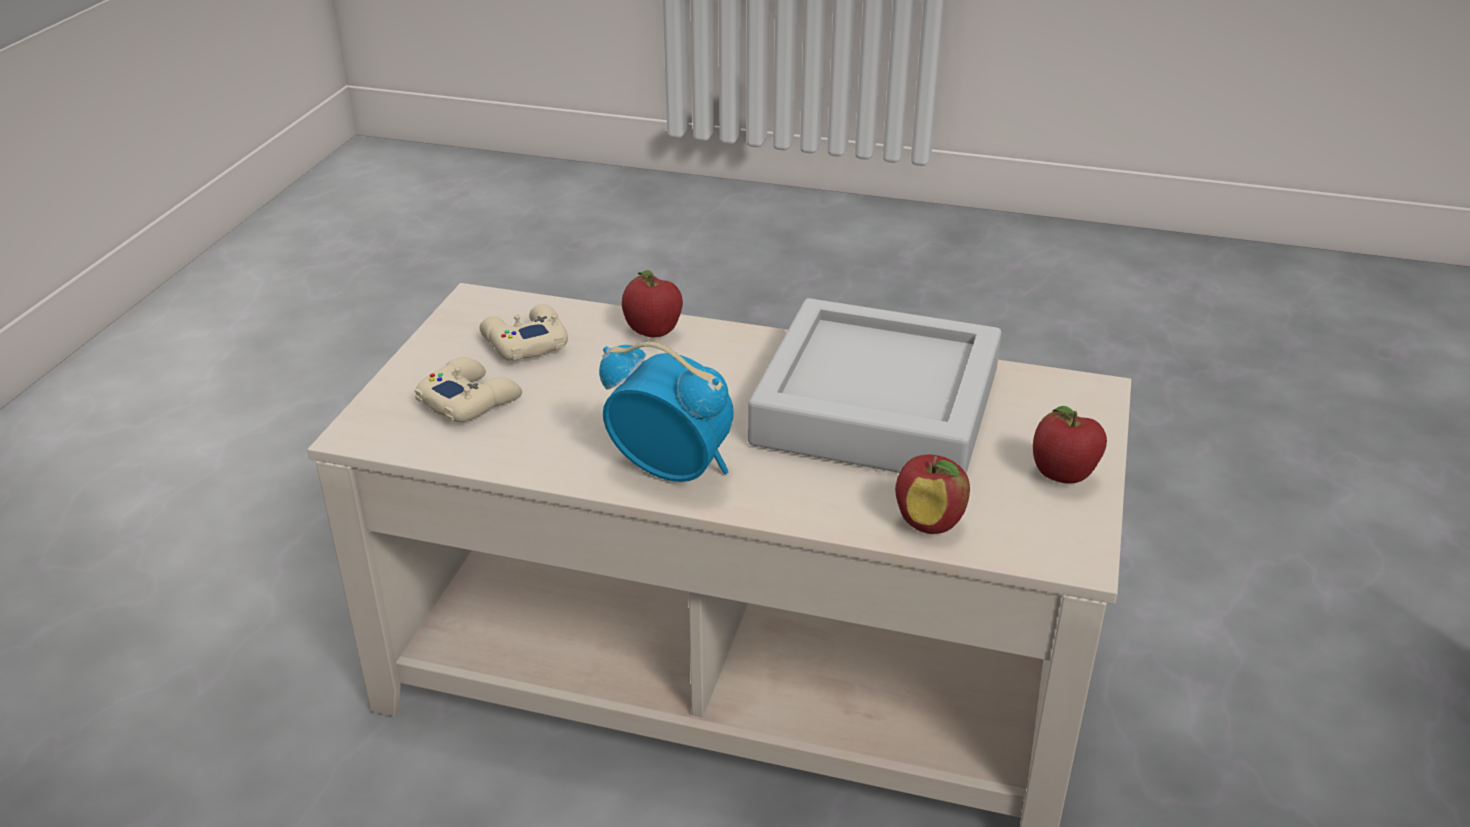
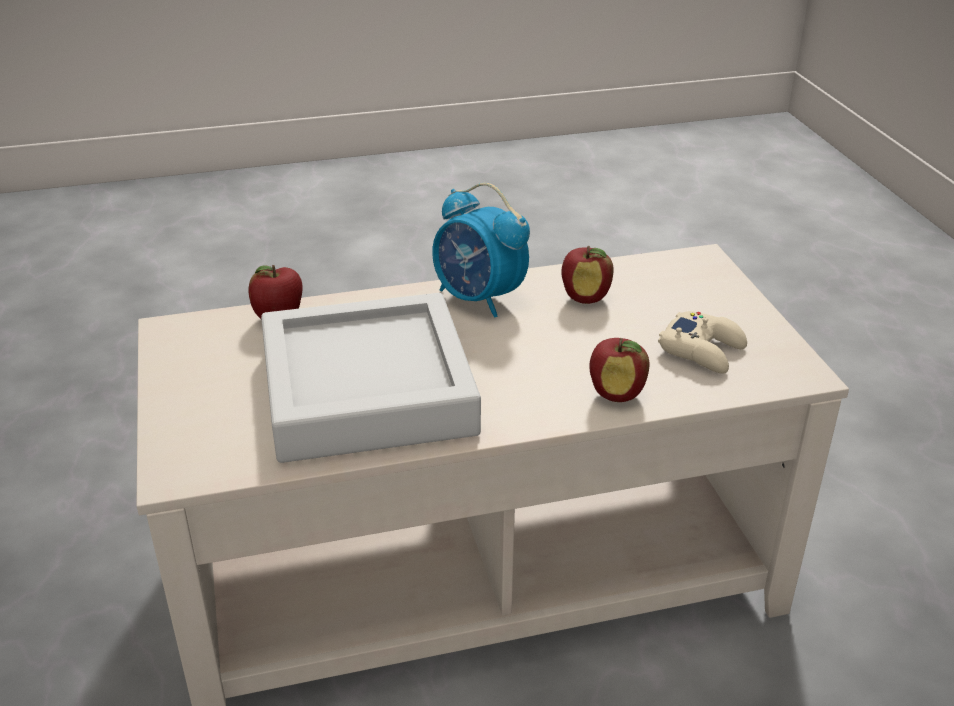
camera: 150 degrees right, 0 degrees up
beige game controller [415,357,522,422] -> none
alarm clock [599,342,734,482] -> alarm clock turned 45 degrees clockwise [432,183,530,318]
apple [1033,406,1107,484] -> apple moved to [561,246,614,304]

